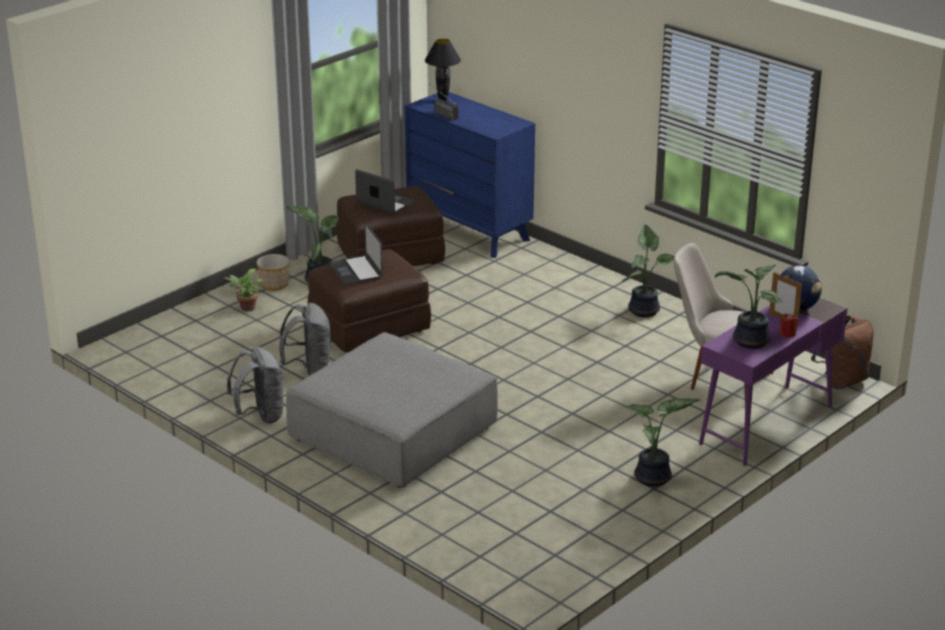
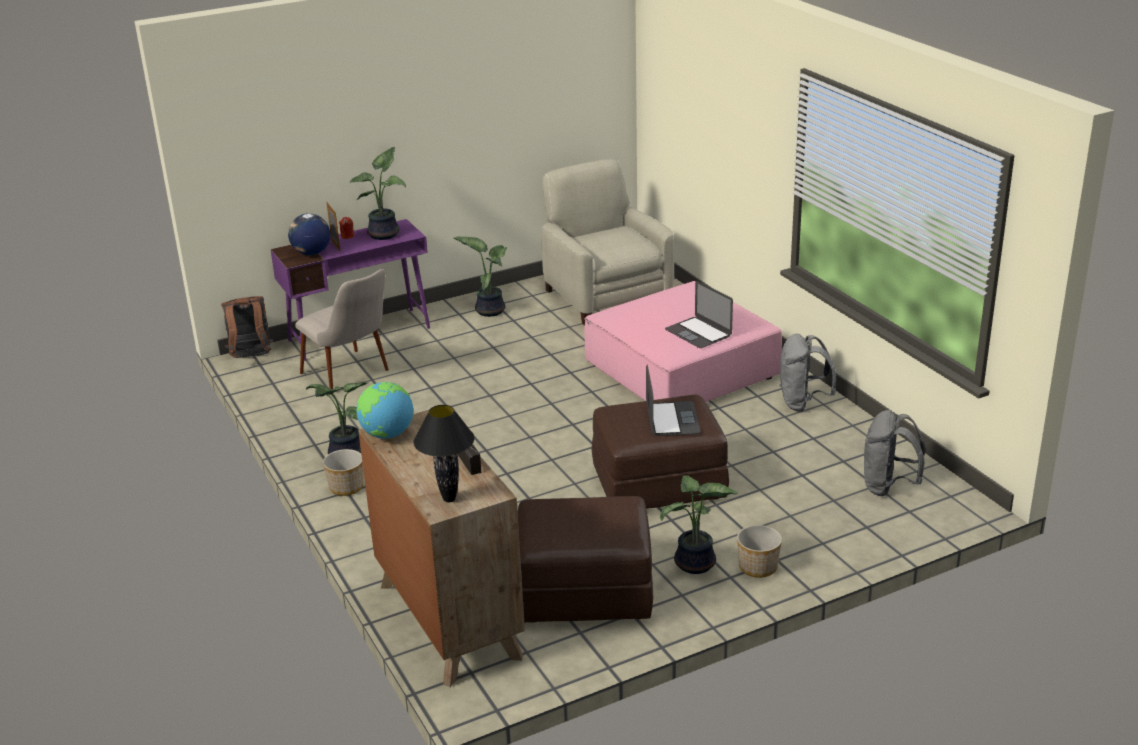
camera: 160 degrees left, 0 degrees up
potted plant [223,269,263,311] -> none
grey backpack [279,303,331,376] -> grey backpack moved to [864,410,925,496]
grey ottoman [286,332,498,488] -> pink ottoman [584,281,782,402]
laptop [355,169,416,214] -> laptop moved to [665,281,733,348]
blue dresser [405,92,535,258] -> brown dresser [358,410,525,687]
none -> planter [323,449,364,496]
none -> globe [357,382,413,439]
none -> beige armchair [541,159,674,326]

